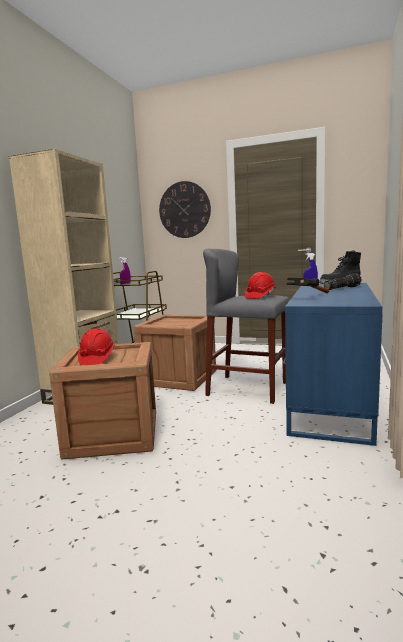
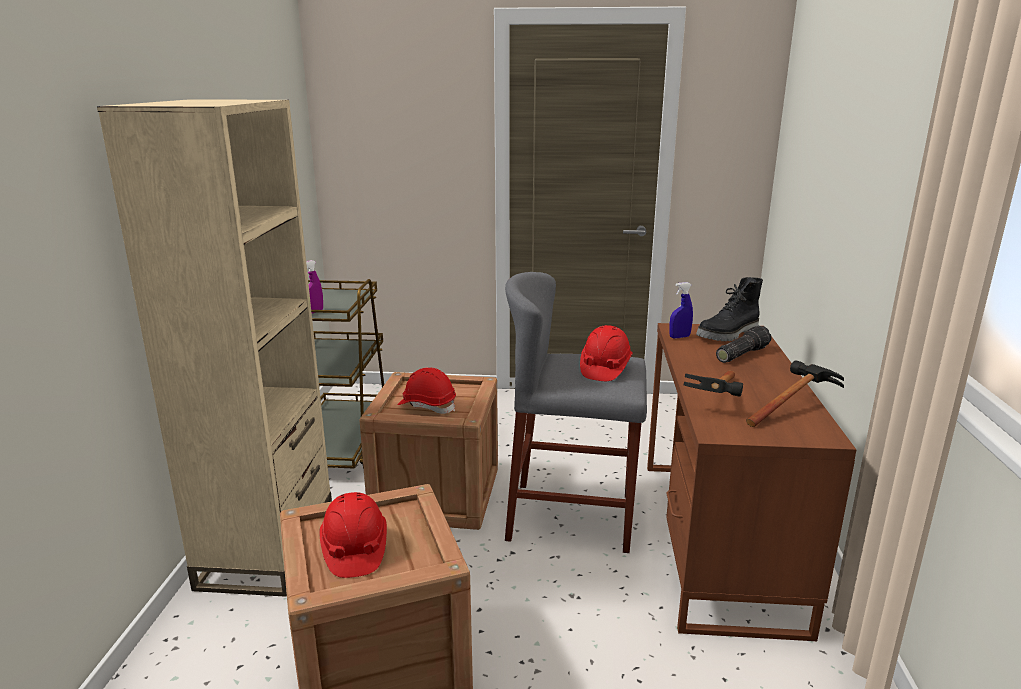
camera: 15 degrees left, 10 degrees up
wall clock [159,181,211,238] -> none
blue desk [283,283,382,446] -> brown desk [647,323,856,641]
none -> red hard hat [397,367,456,414]
none -> hammer [746,361,844,427]

